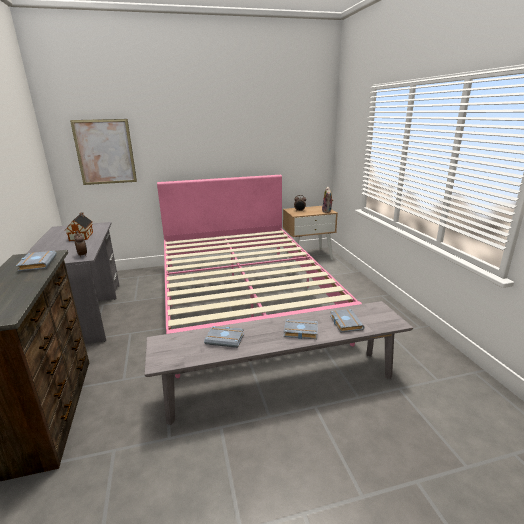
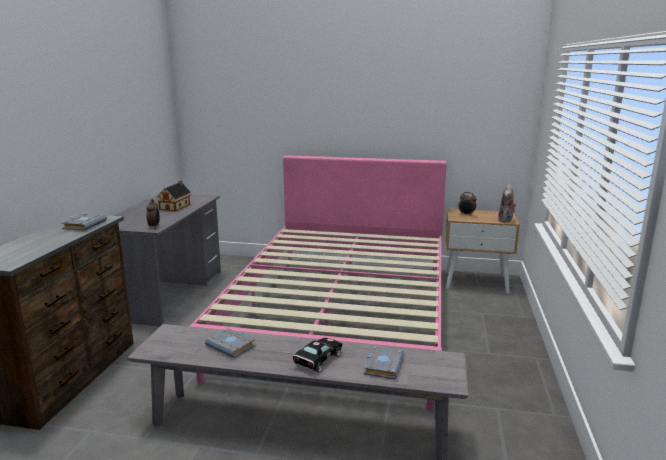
camera: 25 degrees right, 5 degrees down
picture [70,119,137,185] -> none
grey book [284,319,318,339] -> black toy car [293,338,342,373]

